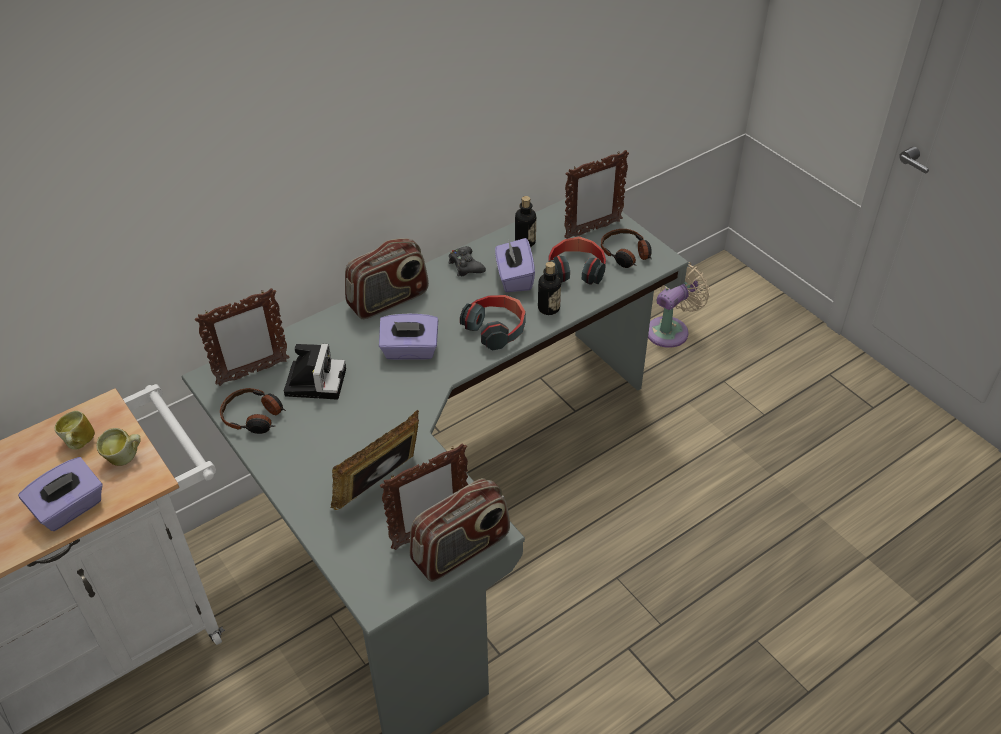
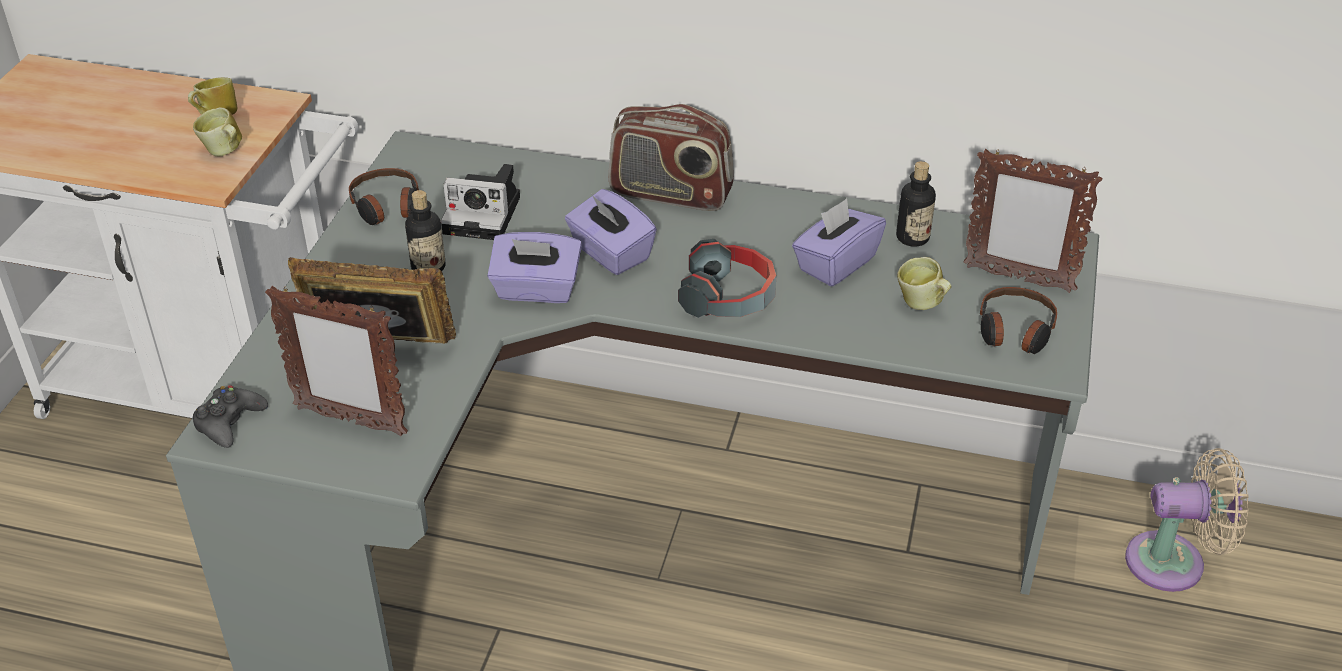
camera: 50 degrees right, 5 degrees down
purple tissue box [18,457,103,531] -> purple tissue box moved to [487,232,582,303]
picture frame [195,288,290,386] -> none
camera [284,344,346,400] -> camera turned 45 degrees clockwise [441,164,520,240]
radio [409,478,510,582] -> none
black game controller [448,246,486,277] -> black game controller moved to [193,385,268,448]
bottle [538,261,561,315] -> bottle moved to [405,190,445,271]
headphones [548,236,606,285] -> mug [897,257,951,310]

